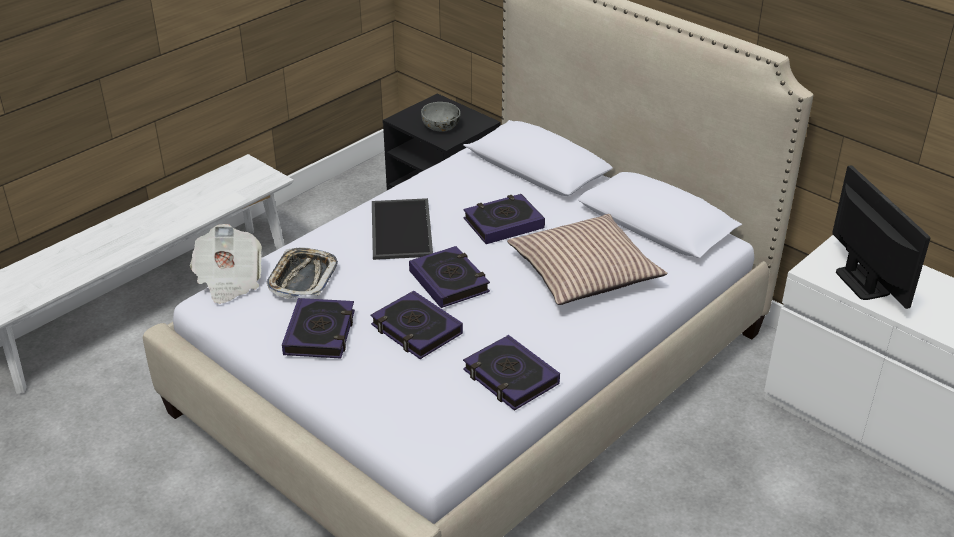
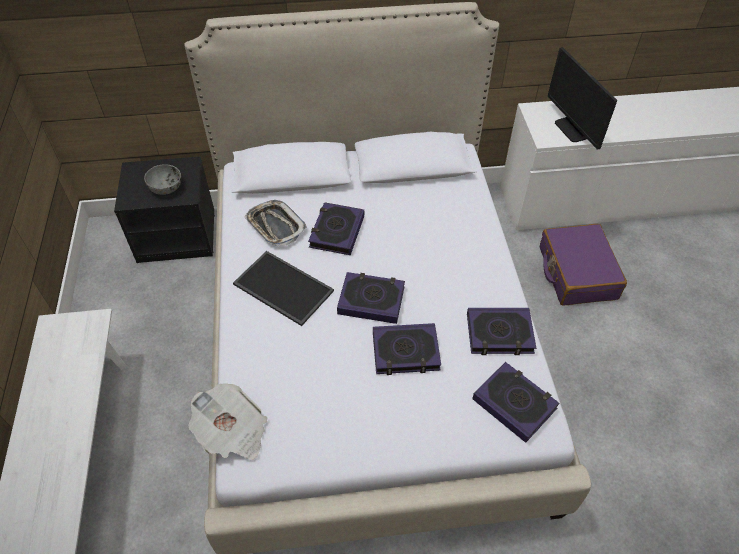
camera: 50 degrees left, 15 degrees up
tray [267,247,338,299] -> tray moved to [245,200,307,246]
book [282,298,355,359] -> book moved to [472,362,560,443]
pillow [507,214,667,305] -> none
monitor [832,165,930,309] -> monitor turned 135 degrees counterclockwise [548,47,617,150]
none -> purple suitcase [540,224,627,306]

